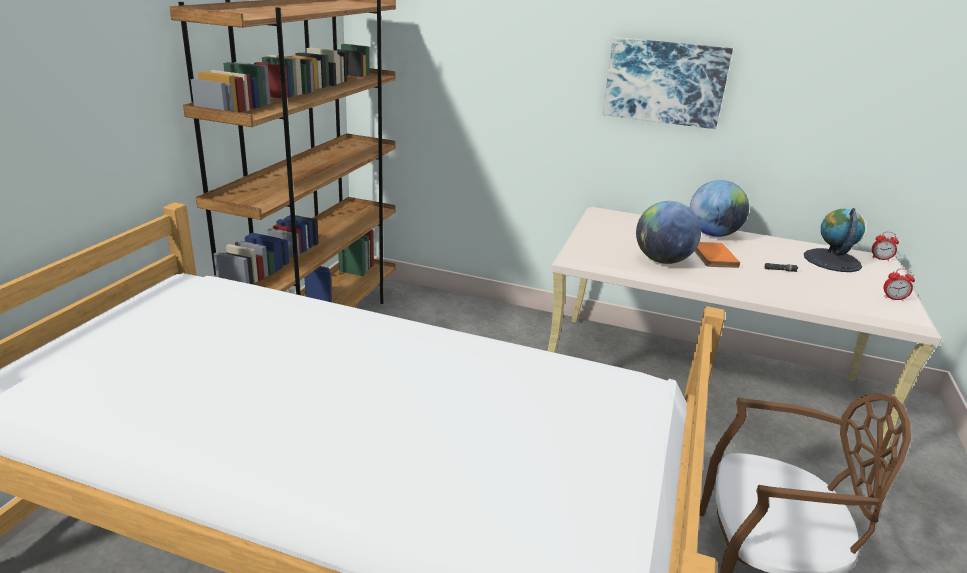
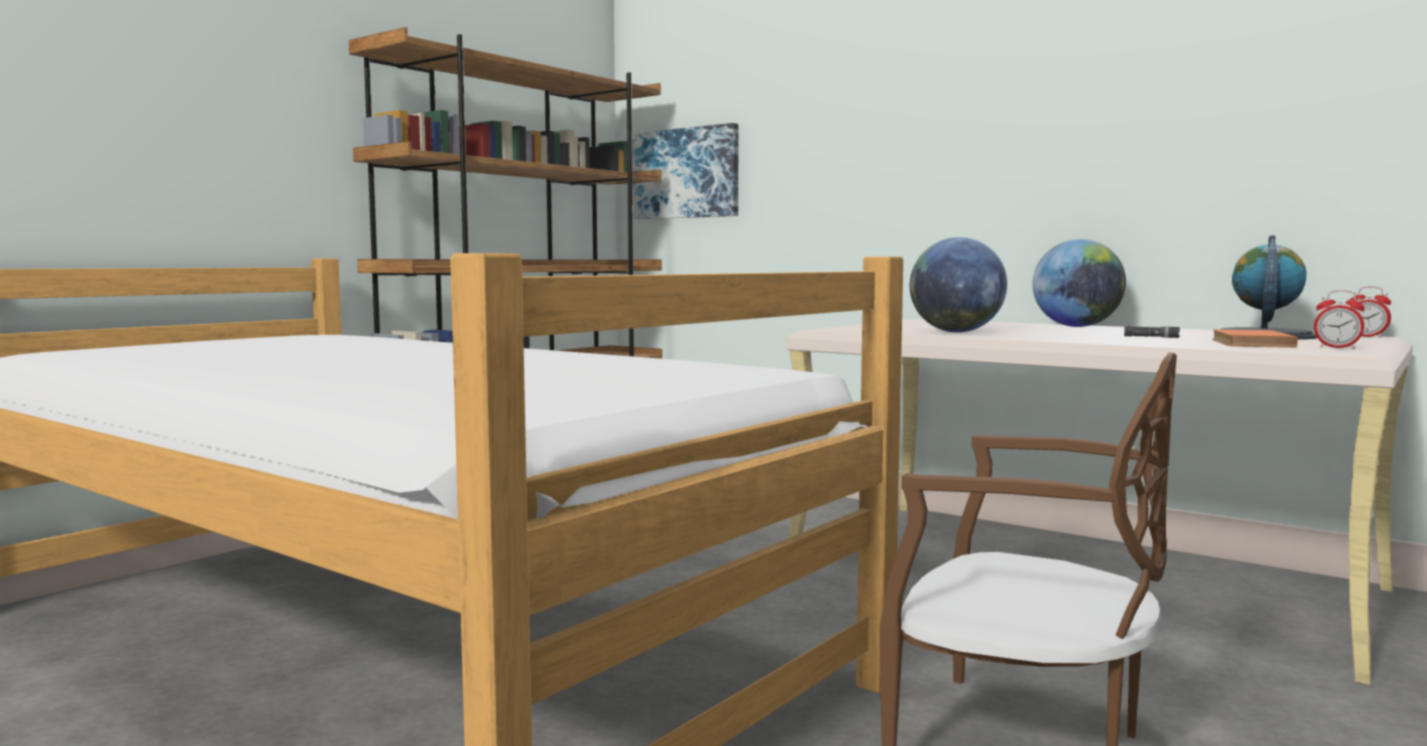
camera: 20 degrees right, 20 degrees down
picture [603,37,733,129] -> picture moved to [632,123,739,219]
orange book [695,242,740,268] -> orange book moved to [1212,329,1298,348]

